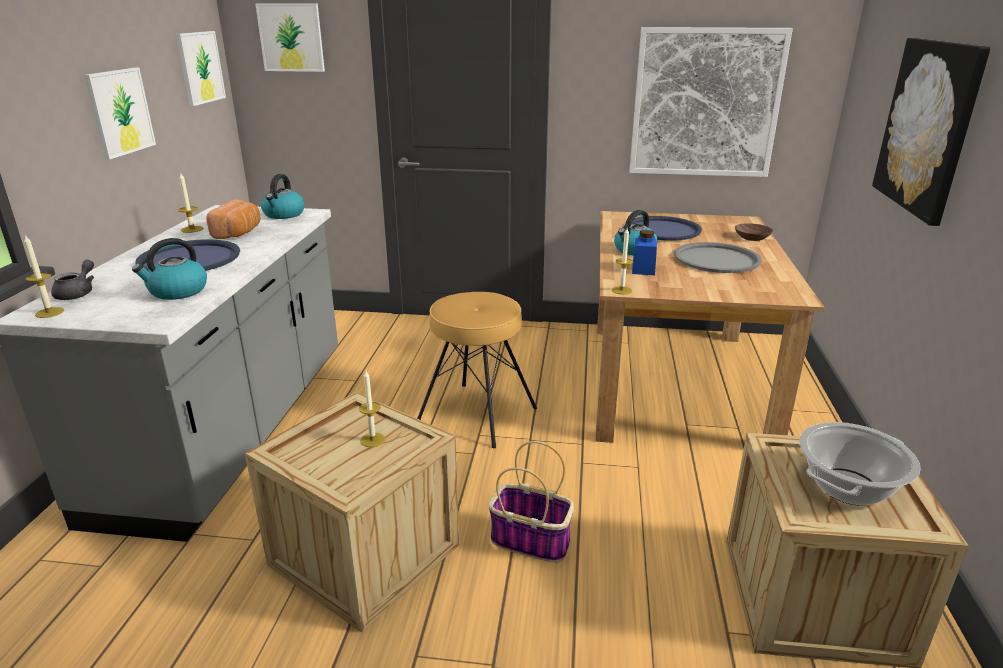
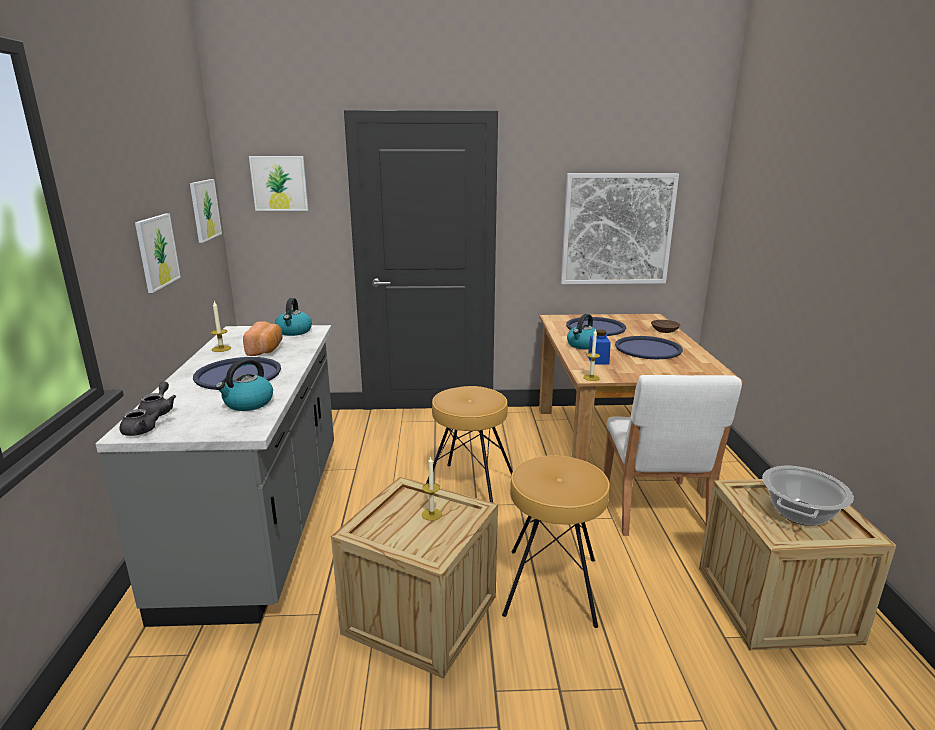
camera: 10 degrees left, 5 degrees down
candle [24,235,64,318] -> grey teapot [119,401,171,436]
basket [488,441,574,563] -> brown stool [502,455,610,628]
grey tray [674,242,762,273] -> blue tray [615,336,683,359]
picture [872,38,991,226] -> none
none -> white chair [604,375,742,536]

